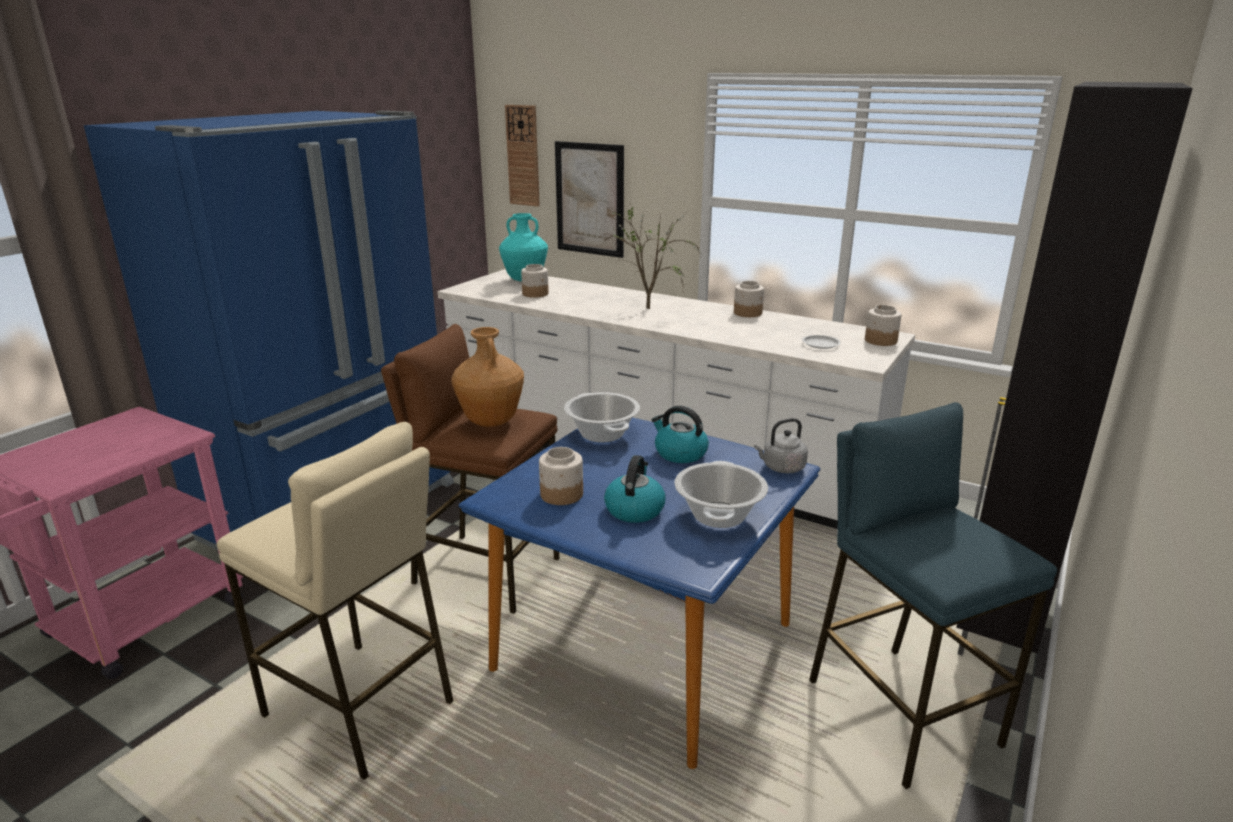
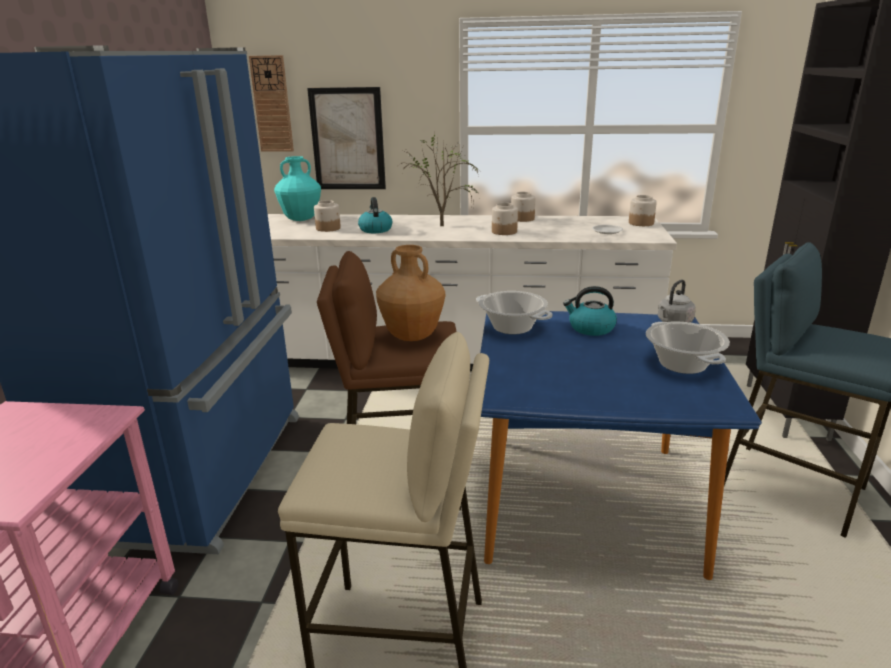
camera: 25 degrees left, 0 degrees up
jar [539,447,583,505] -> jar moved to [492,203,518,235]
kettle [604,455,666,523] -> kettle moved to [358,197,392,233]

